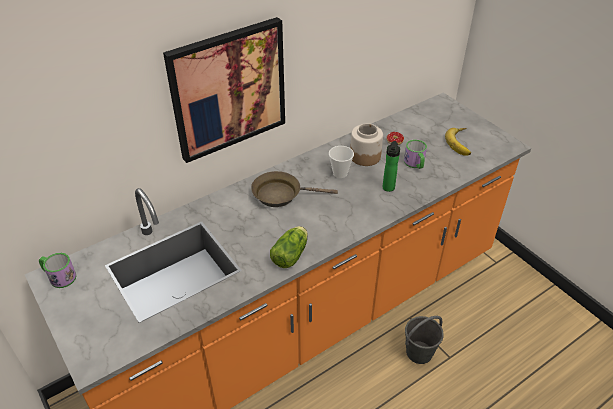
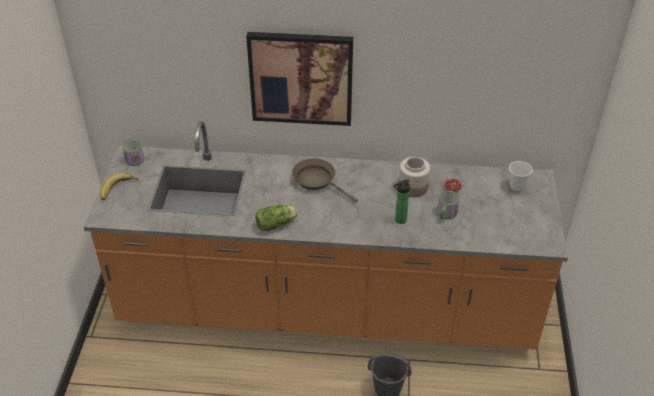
camera: 40 degrees right, 0 degrees up
cup [329,146,354,178] -> cup moved to [509,161,533,191]
banana [445,128,471,156] -> banana moved to [100,172,139,200]

